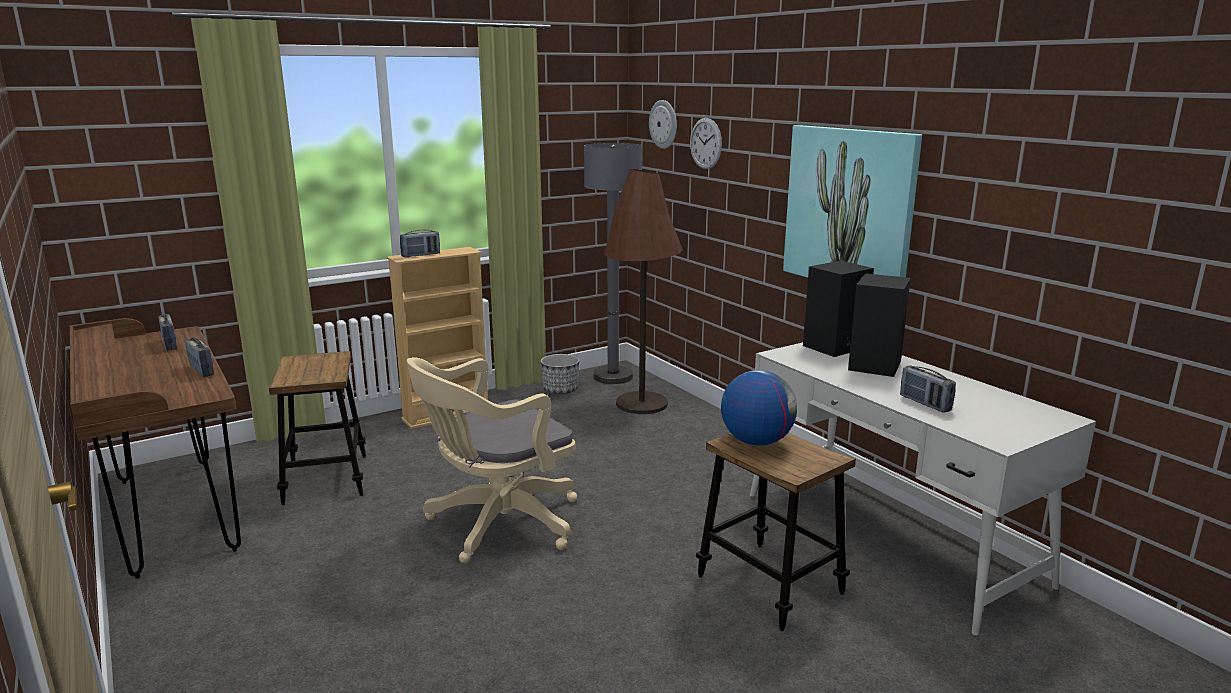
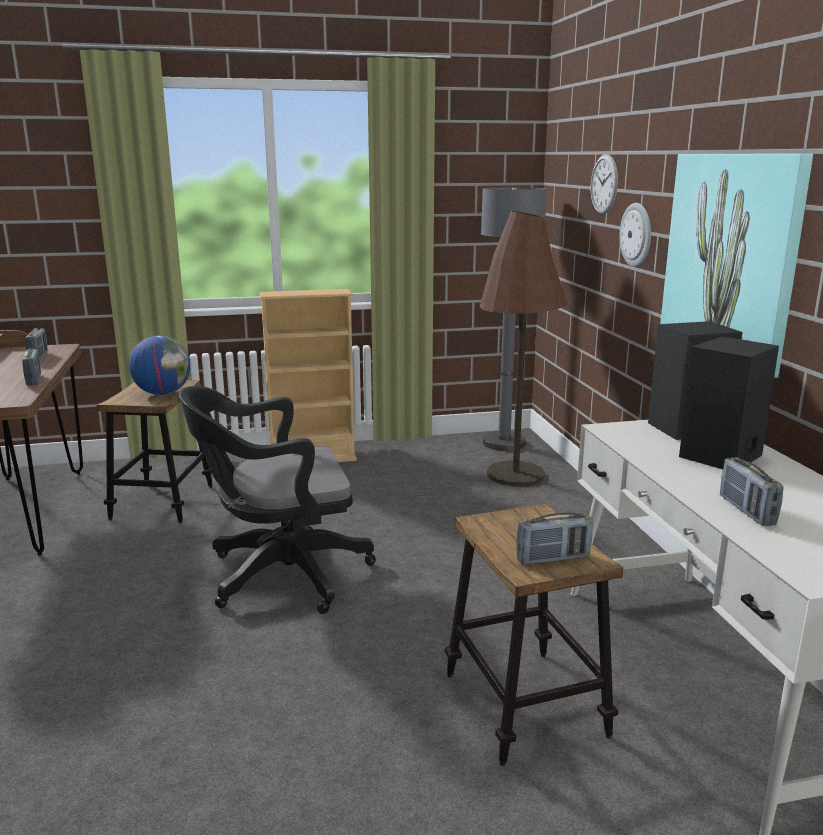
camera: 20 degrees right, 0 degrees up
radio [400,229,440,257] -> radio moved to [516,512,593,565]
beige office chair [407,357,577,563] -> black office chair [179,386,376,614]
planter [540,354,580,395] -> none
wall clock [649,100,677,149] -> wall clock moved to [619,203,651,267]
globe [721,370,797,446] -> globe moved to [129,336,191,395]

